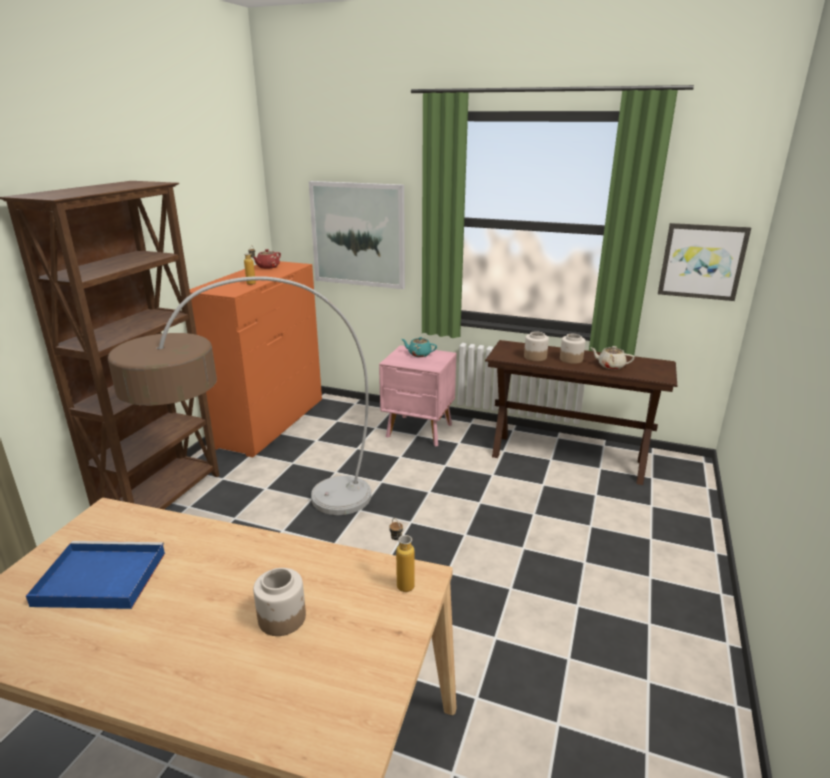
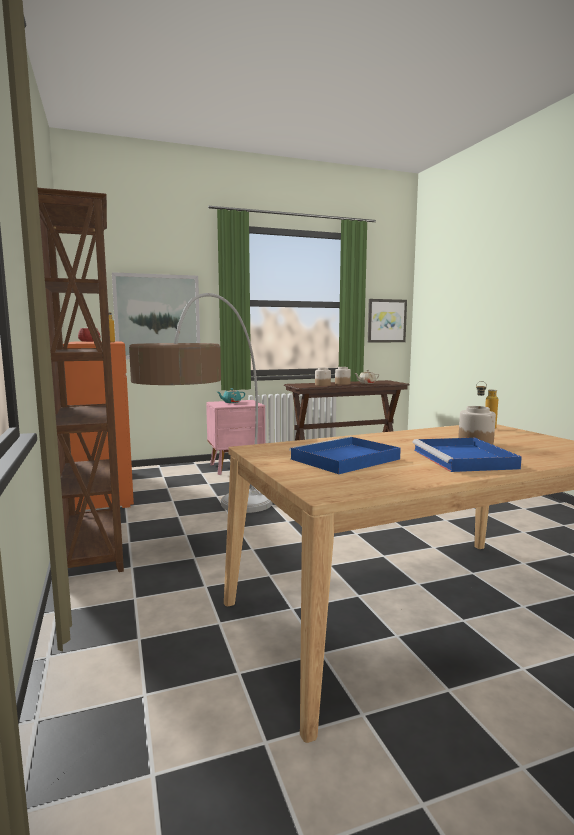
camera: 40 degrees left, 15 degrees down
none -> blue tray [413,438,522,472]

